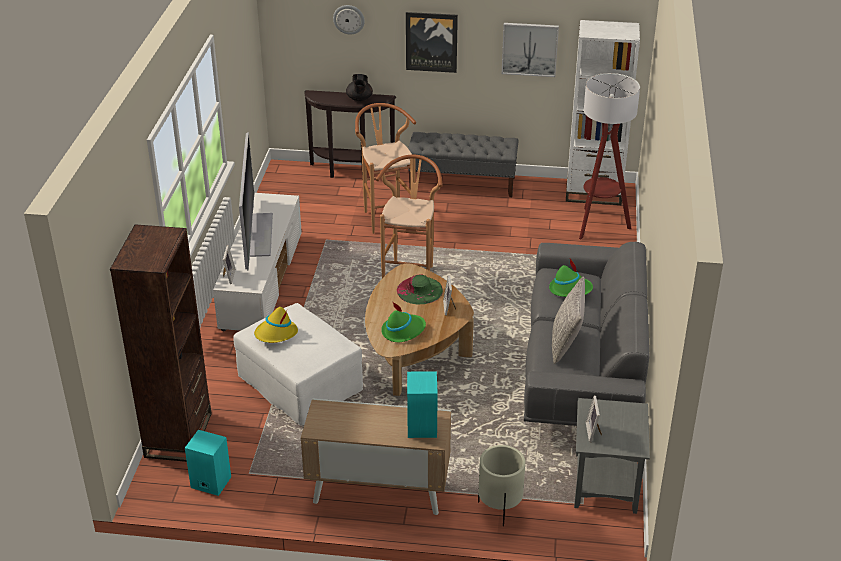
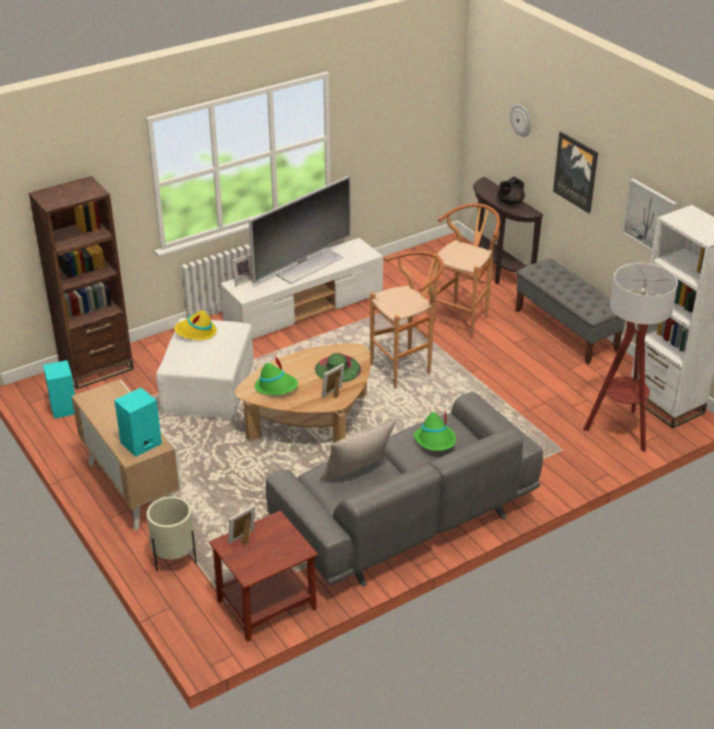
camera: 50 degrees right, 0 degrees up
grey side table [574,398,650,514] -> brown side table [209,511,318,642]

